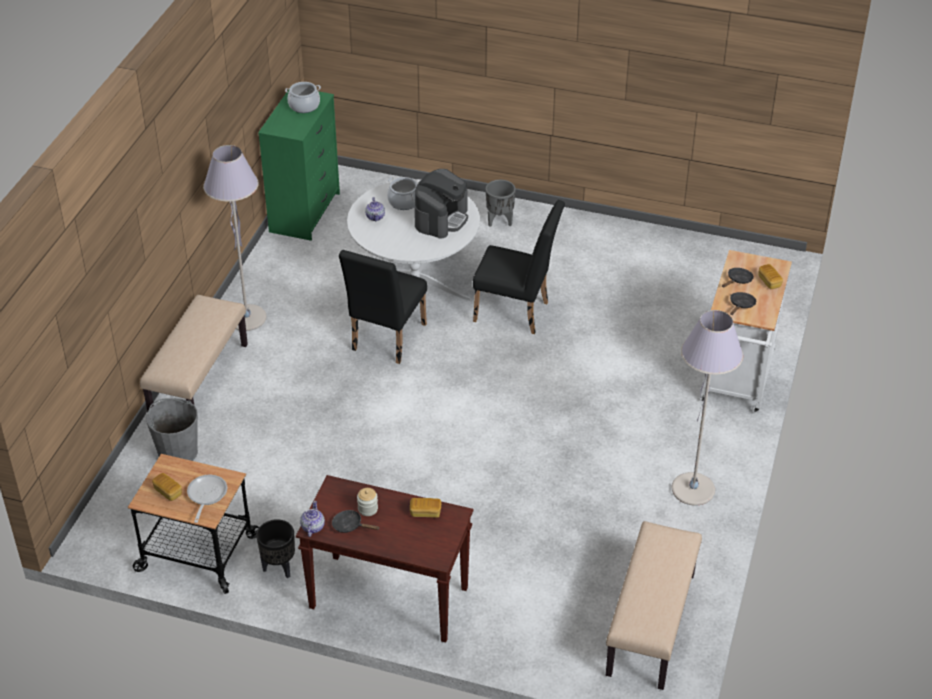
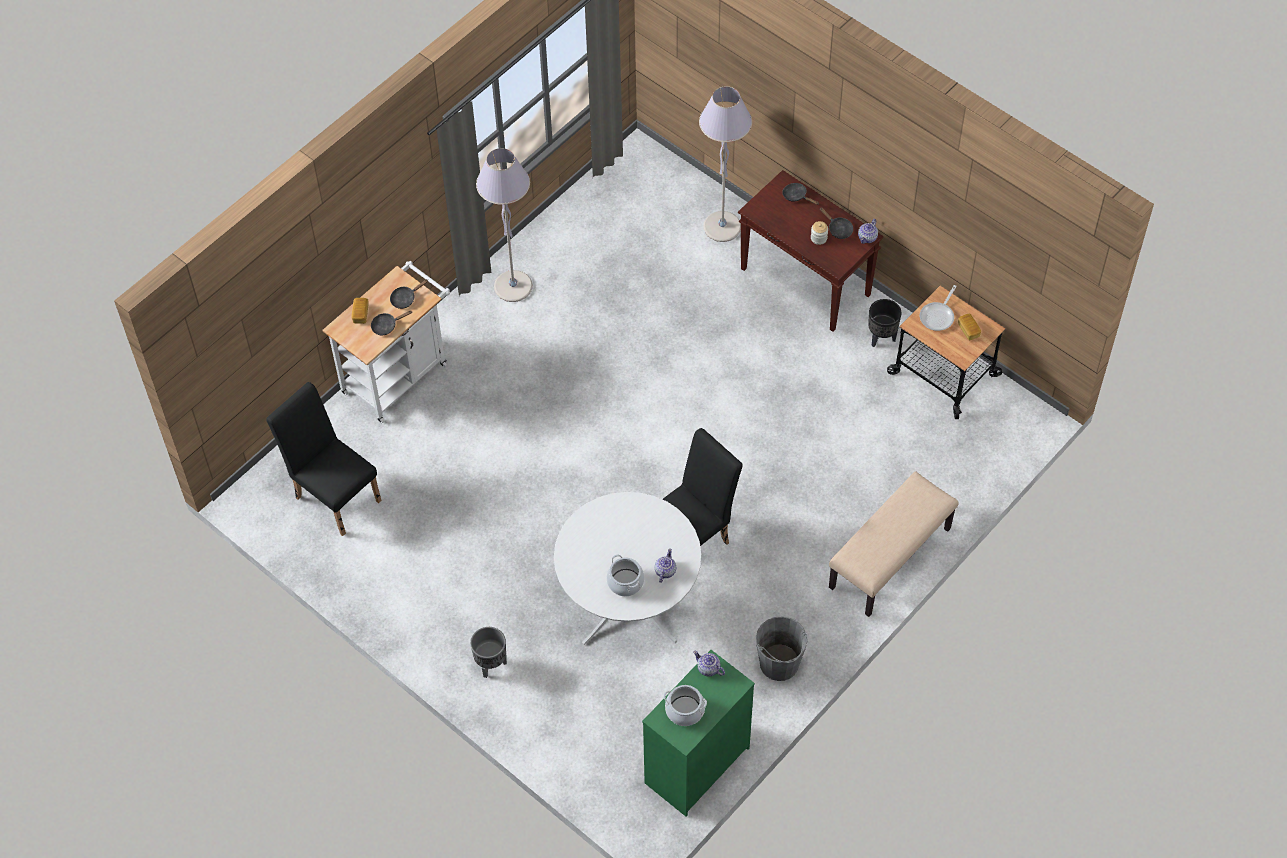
camera: 155 degrees left, 15 degrees up
grey bucket [146,398,198,461] -> grey bucket moved to [756,616,807,681]
grey floor lamp [203,145,267,331] -> grey floor lamp moved to [699,86,752,242]
bread [410,498,441,518] -> none
coffee machine [414,169,468,239] -> none
black chair [473,200,565,334] -> black chair moved to [266,382,382,536]
beige bench [606,521,702,690] -> none
none -> teapot [693,651,725,677]
none -> black frying pan [782,183,819,205]

